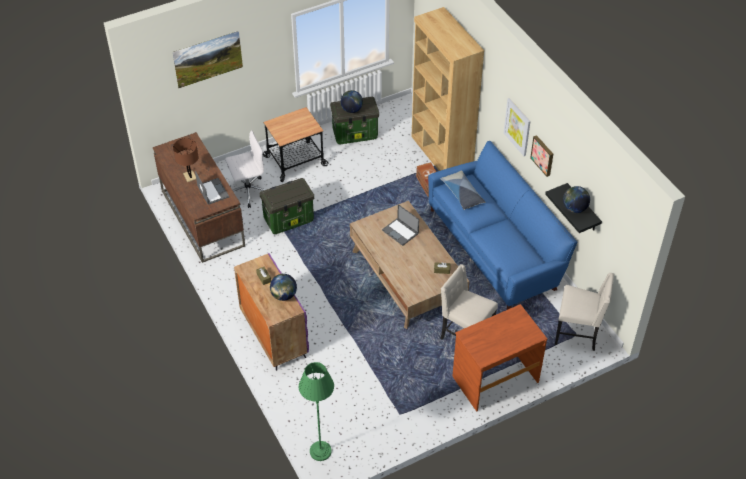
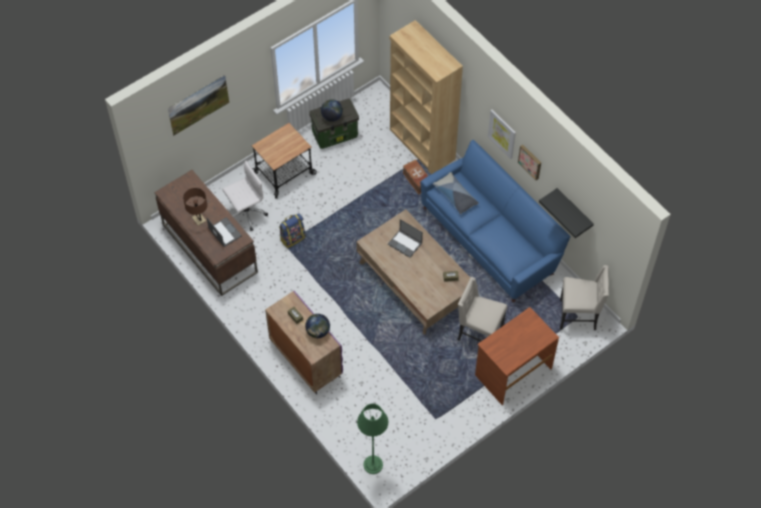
camera: 10 degrees left, 10 degrees up
storage box [260,178,314,234] -> backpack [279,213,306,248]
globe [563,186,590,213] -> none

